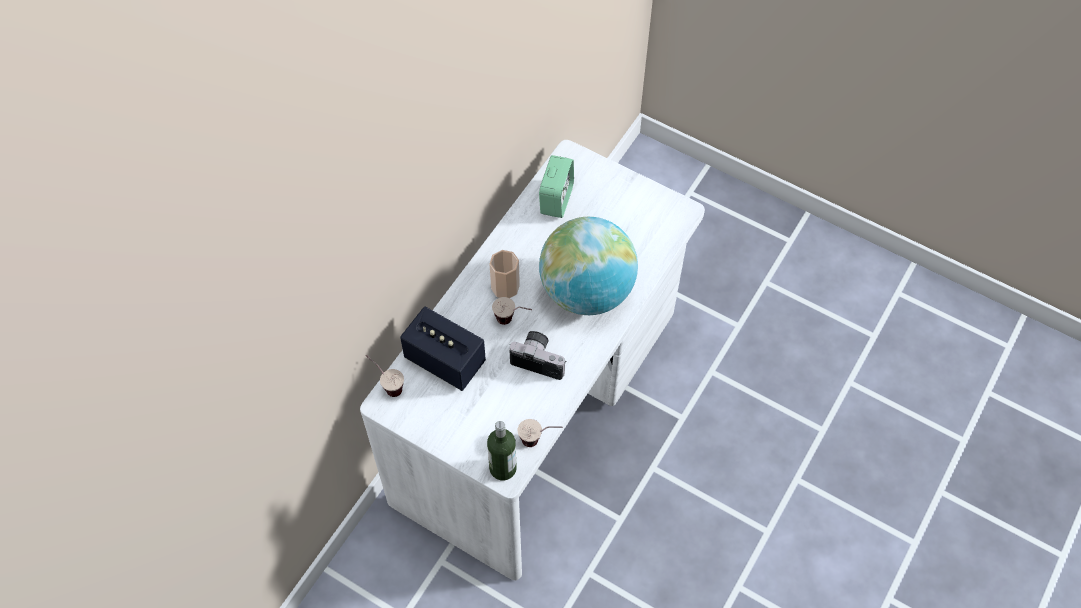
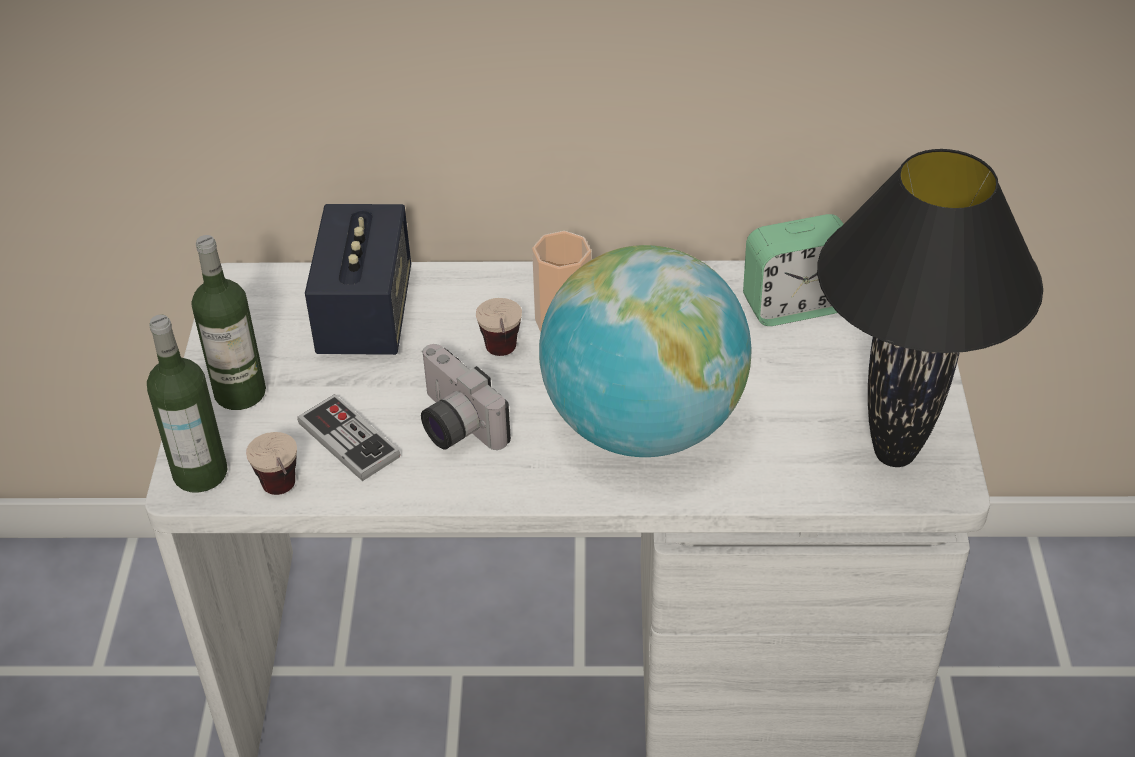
camera: 60 degrees right, 15 degrees down
cup [365,355,404,397] -> none
camera [510,331,567,380] -> camera turned 150 degrees clockwise [421,344,511,450]
none -> bottle [192,235,266,410]
none -> game controller [297,394,400,481]
none -> black table lamp [817,149,1043,467]

